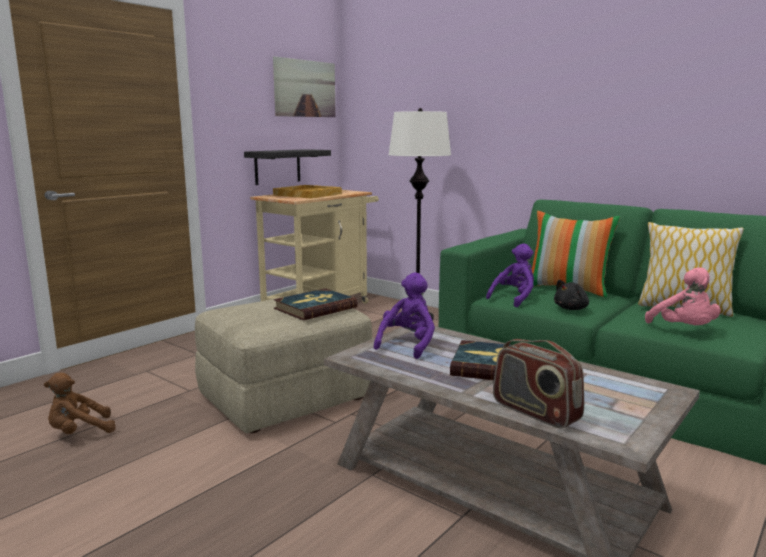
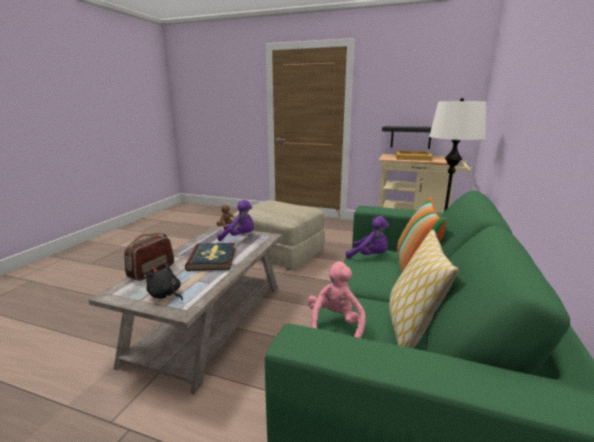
camera: 70 degrees right, 5 degrees up
picture [273,56,336,117] -> none
book [273,288,358,320] -> none
black plush toy [554,280,589,310] -> black plush toy moved to [146,264,183,300]
pink plush toy [645,267,721,325] -> pink plush toy turned 135 degrees clockwise [308,262,366,338]

